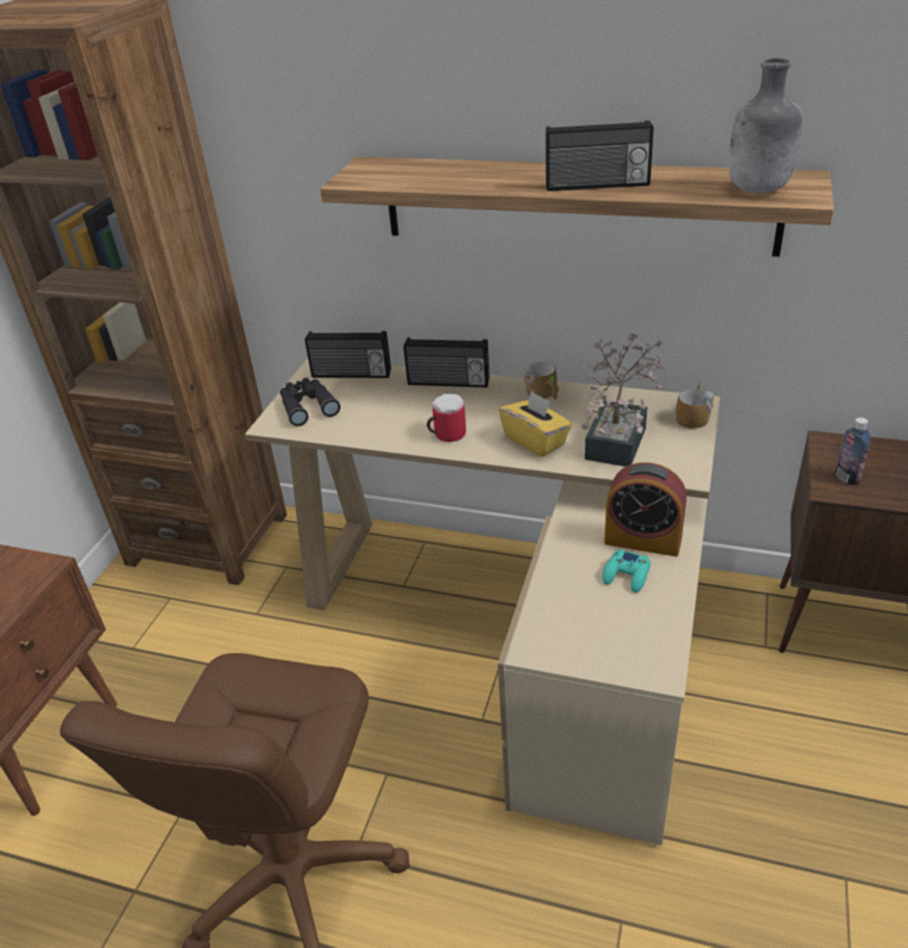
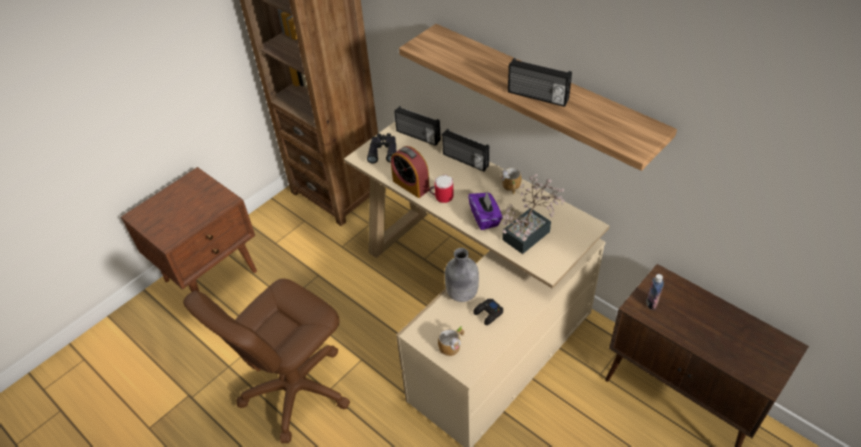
camera: 25 degrees right, 10 degrees up
yellow tissue box [499,391,572,457] -> purple tissue box [468,192,502,230]
turquoise game controller [602,549,651,593] -> black game controller [473,298,503,325]
alarm clock [604,462,687,557] -> alarm clock moved to [391,146,430,198]
mug [676,382,714,429] -> mug moved to [438,327,464,356]
grey bottle [729,58,803,193] -> grey bottle moved to [445,248,479,302]

